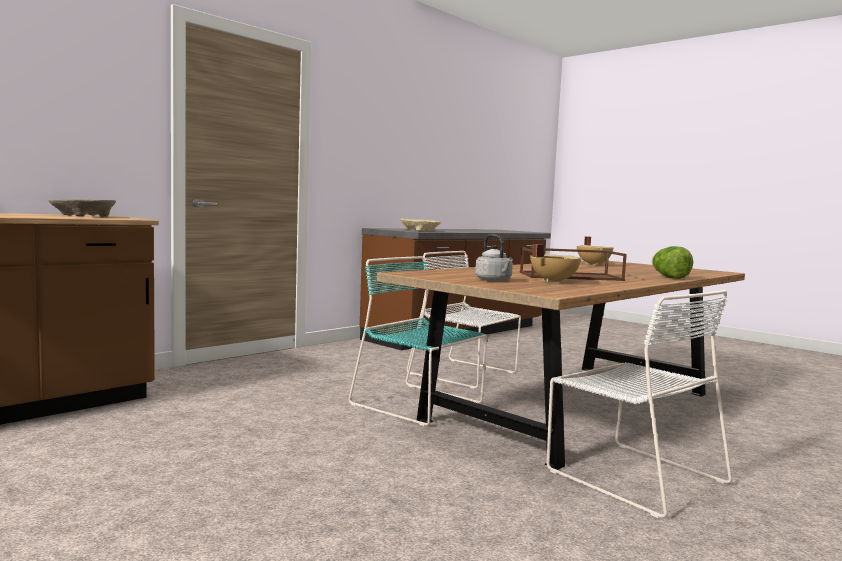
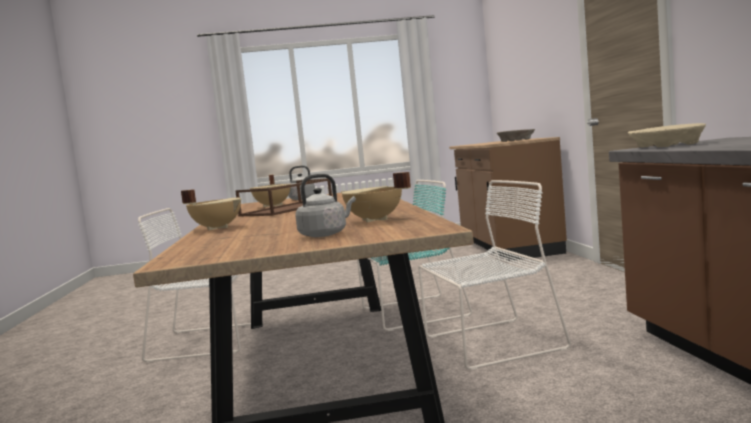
camera: 130 degrees right, 0 degrees up
lettuce [652,246,693,279] -> beige cooking pot [181,189,241,230]
none -> grey kettle [295,174,356,237]

